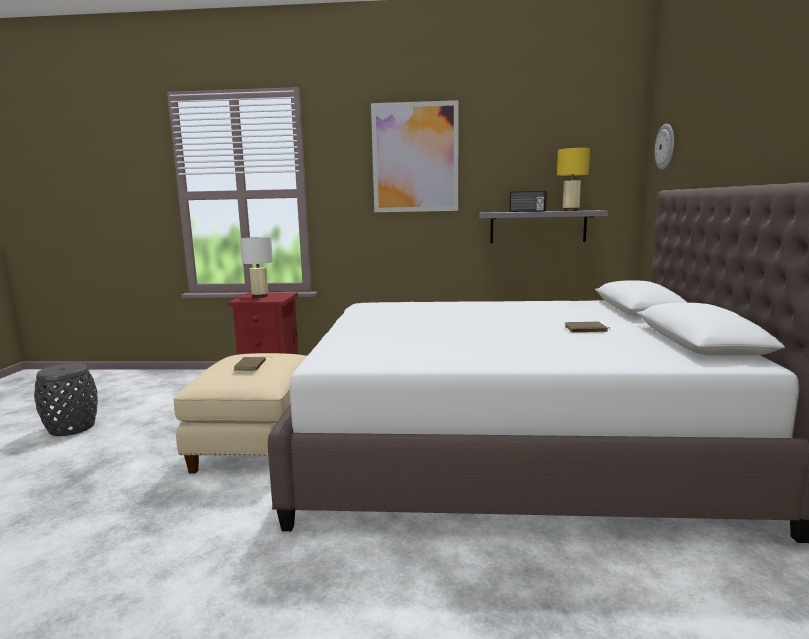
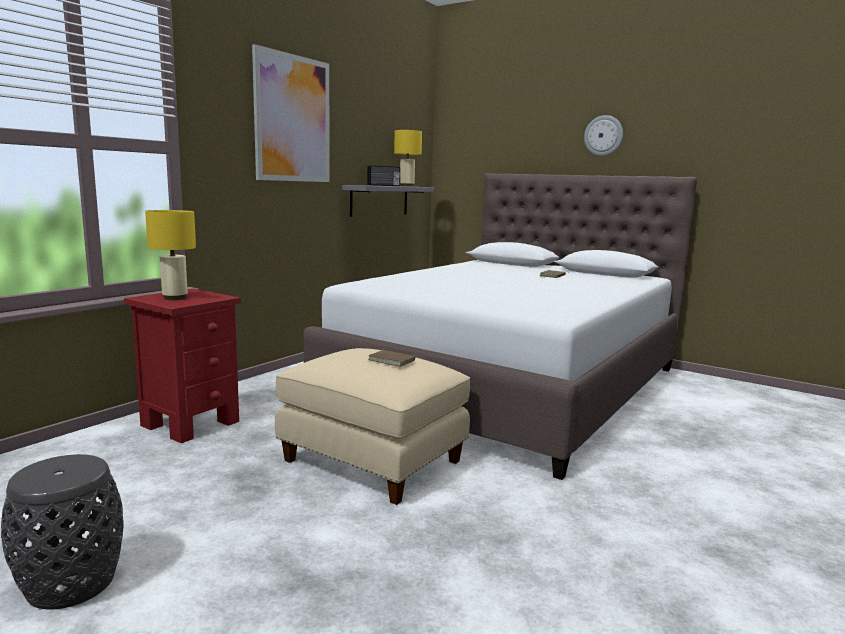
camera: 60 degrees left, 0 degrees up
white table lamp [240,237,273,298] -> yellow table lamp [145,210,196,300]
wall clock [655,124,674,170] -> wall clock moved to [584,115,623,156]

